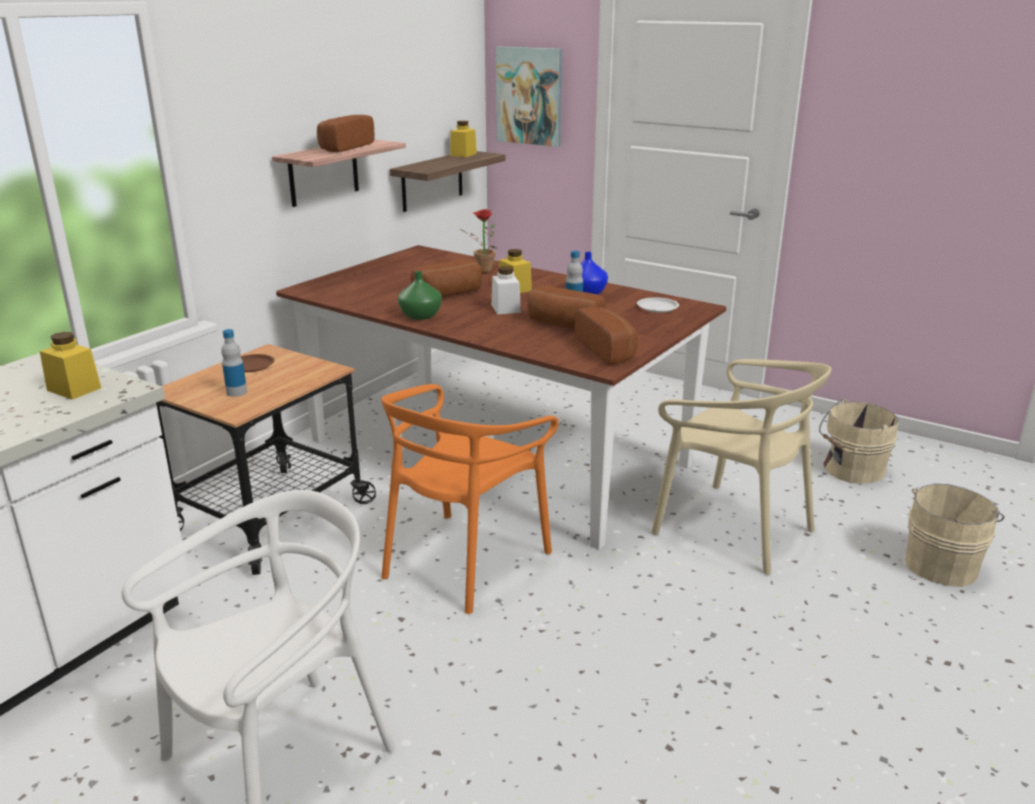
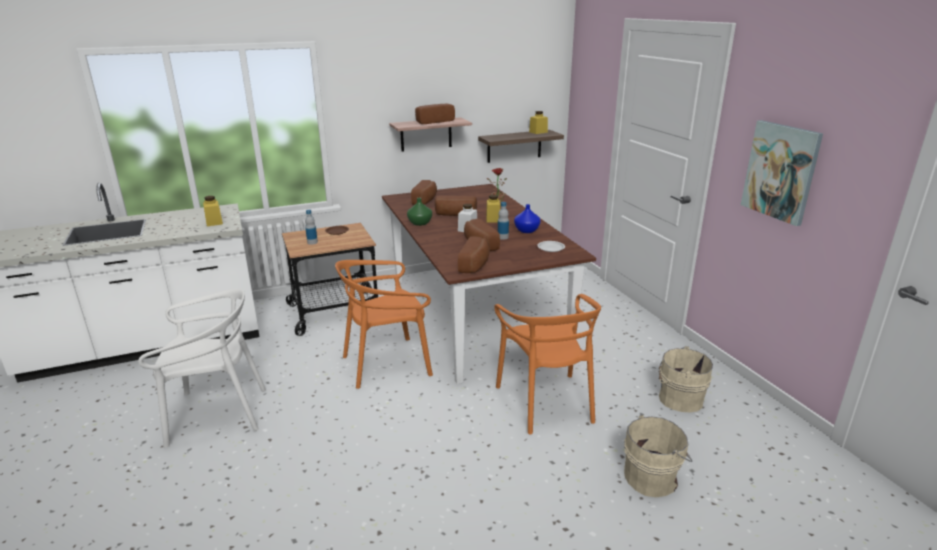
camera: 35 degrees right, 0 degrees up
picture [496,46,562,147] -> picture moved to [741,120,823,226]
beige chair [651,359,831,574] -> orange chair [494,294,601,435]
none -> bread [411,180,437,205]

